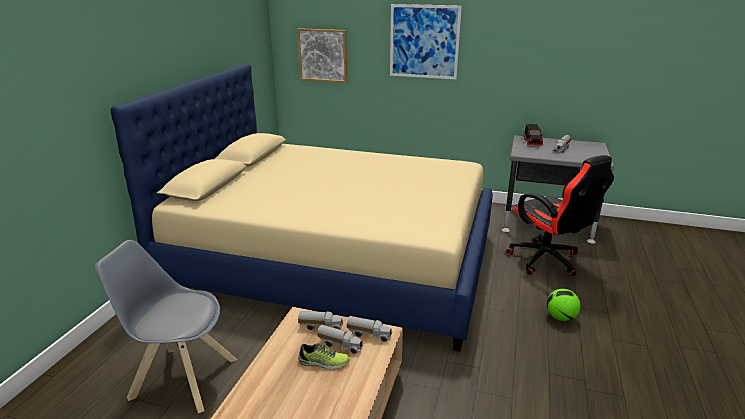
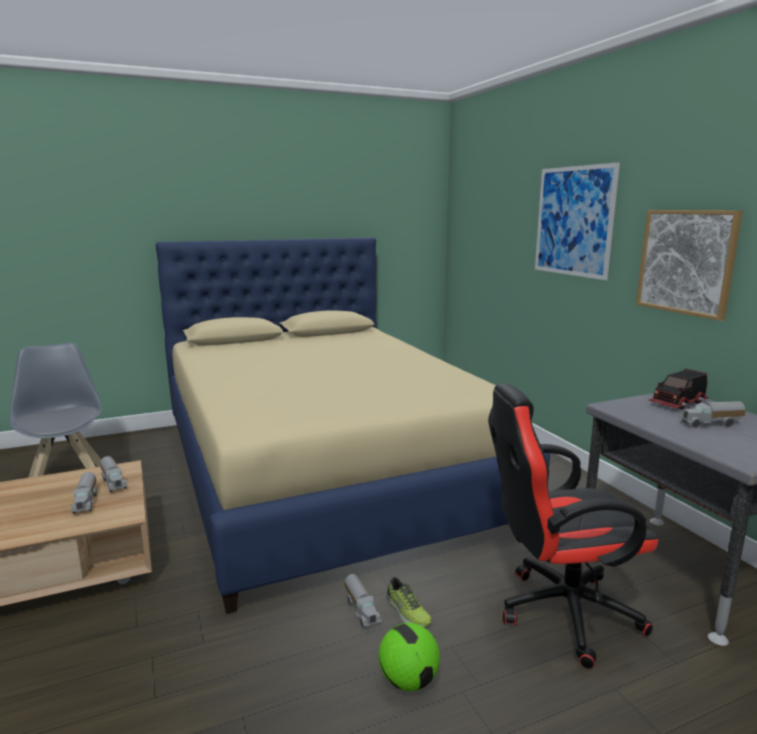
camera: 50 degrees right, 10 degrees down
picture [297,28,347,83] -> picture moved to [636,210,743,321]
shoe [298,343,350,370] -> shoe moved to [386,577,432,627]
toy truck [347,316,393,342] -> toy truck moved to [344,574,382,628]
black office chair [506,155,614,276] -> black office chair turned 60 degrees clockwise [488,383,658,669]

